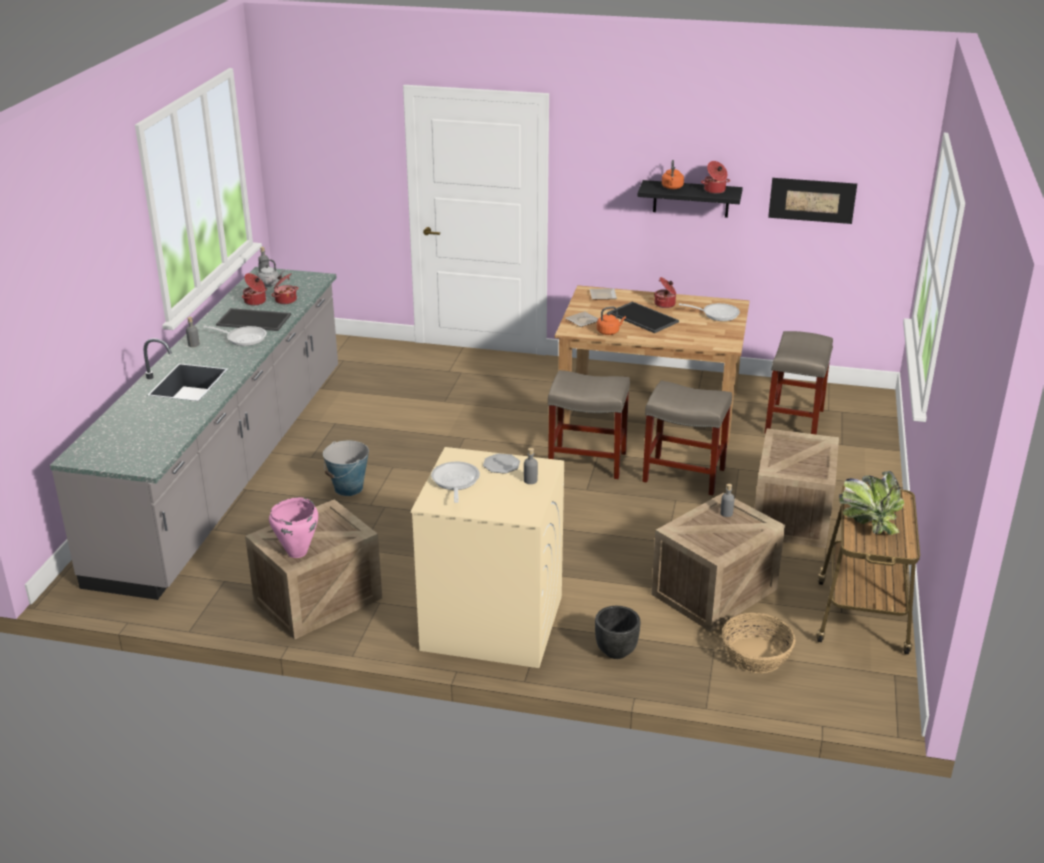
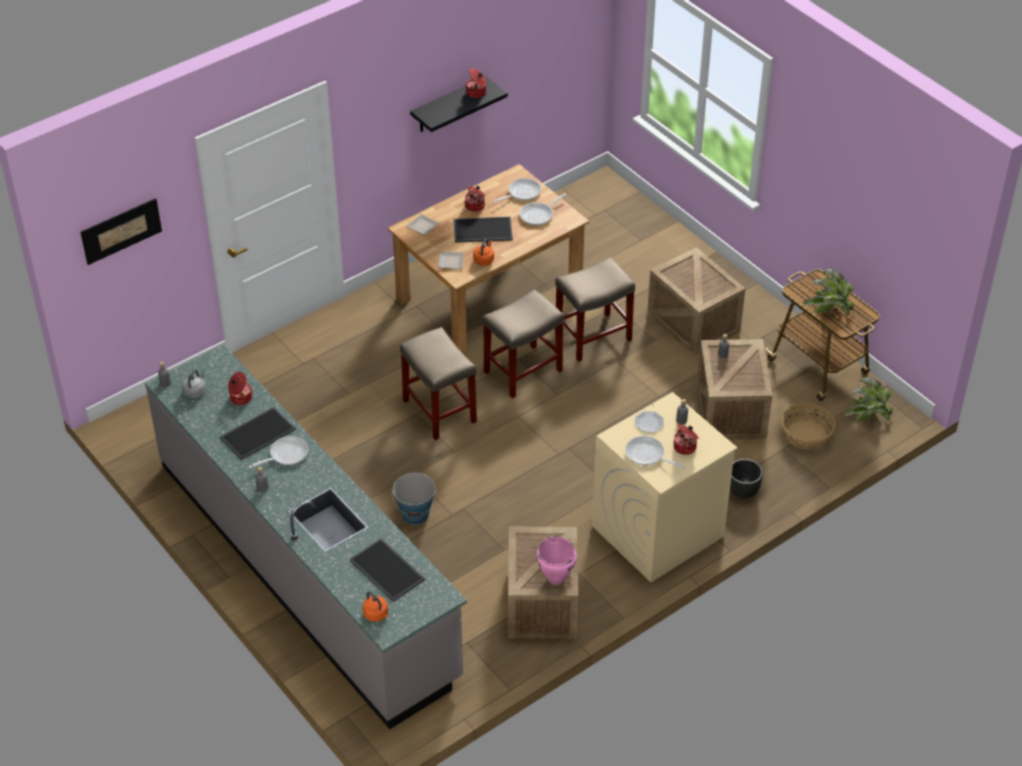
camera: 50 degrees left, 15 degrees up
cooking pot [242,273,267,305] -> cooking pot moved to [674,424,699,455]
orange kettle [662,160,684,189] -> orange kettle moved to [363,592,388,622]
beige stool [765,331,833,435] -> beige stool moved to [400,327,477,440]
picture [768,178,857,224] -> picture moved to [80,198,162,265]
none -> tray [349,538,425,602]
none -> frying pan [520,193,566,225]
none -> potted plant [844,377,894,422]

